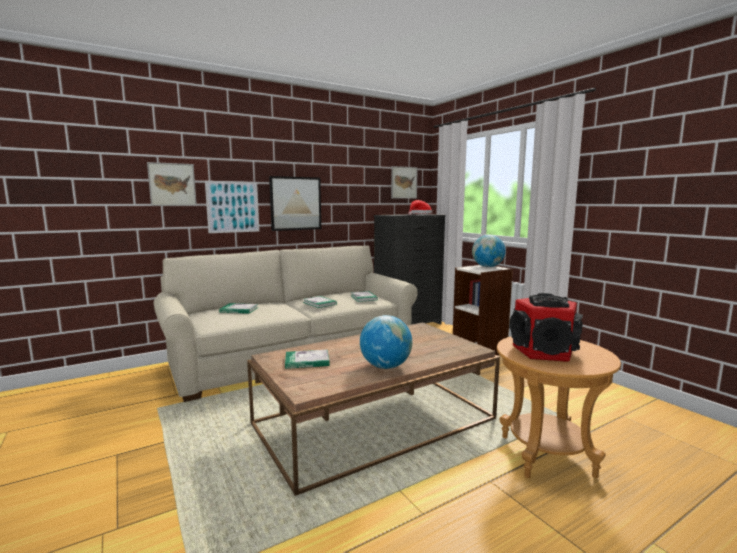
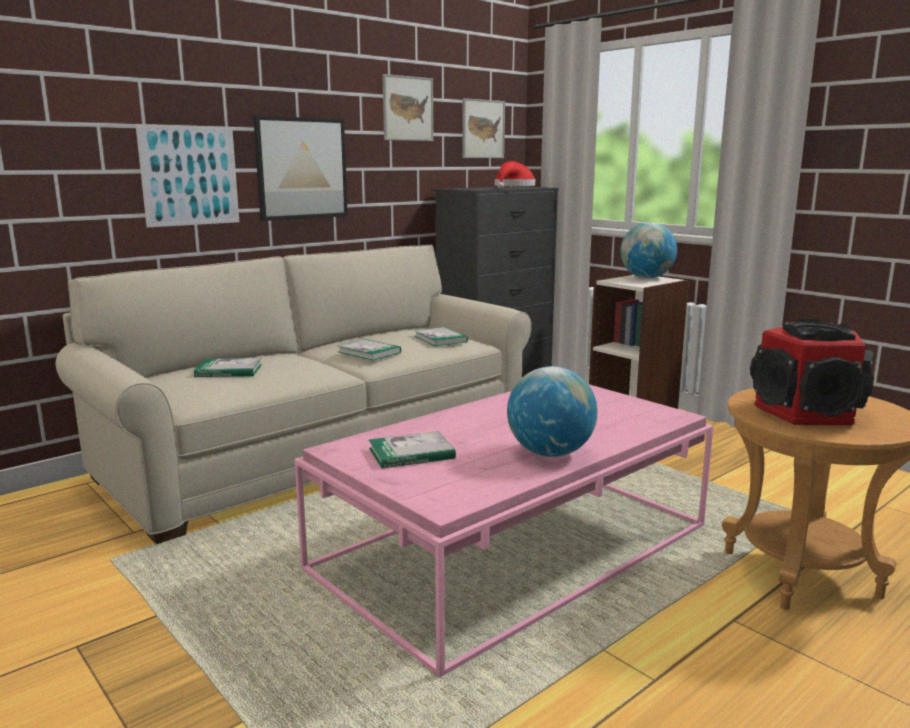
camera: 10 degrees left, 5 degrees up
picture [147,162,197,206] -> picture moved to [382,74,433,141]
brown coffee table [247,322,500,496] -> pink coffee table [295,384,714,677]

